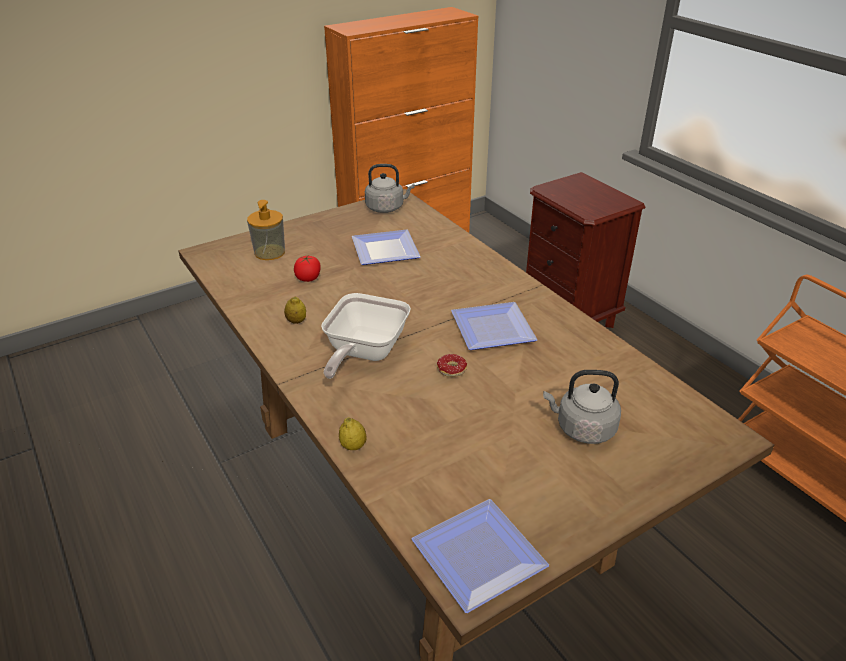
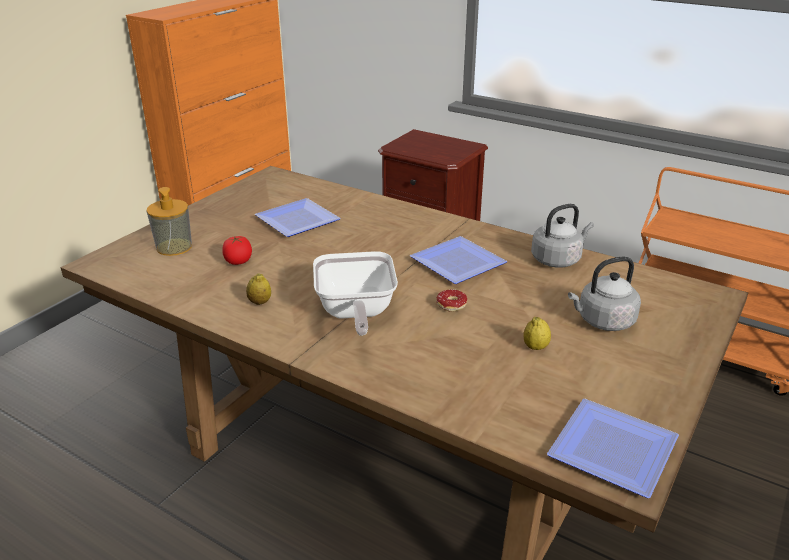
camera: 25 degrees left, 5 degrees down
lemon [339,417,367,450] -> lemon moved to [523,317,551,350]
grey kettle [365,164,415,213] -> grey kettle moved to [531,204,594,268]

